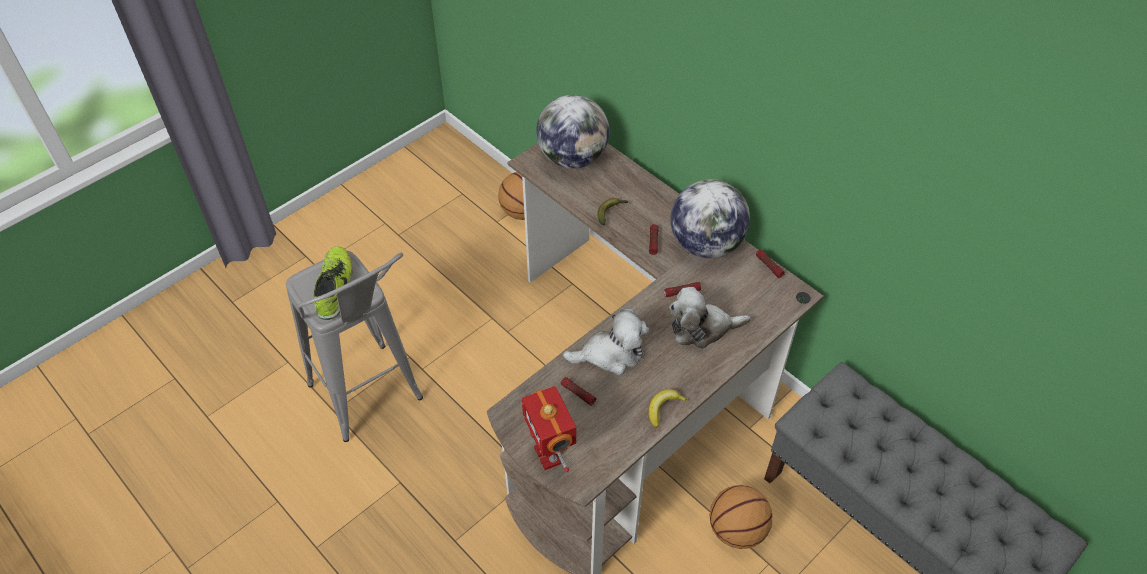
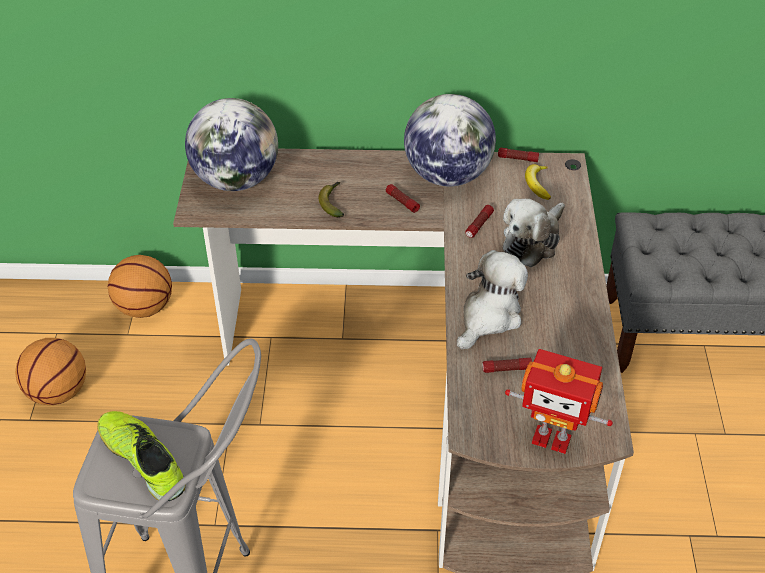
camera: 45 degrees left, 5 degrees down
banana [648,389,688,428] -> banana moved to [525,164,551,200]
basketball [710,485,773,549] -> basketball moved to [15,338,86,405]

